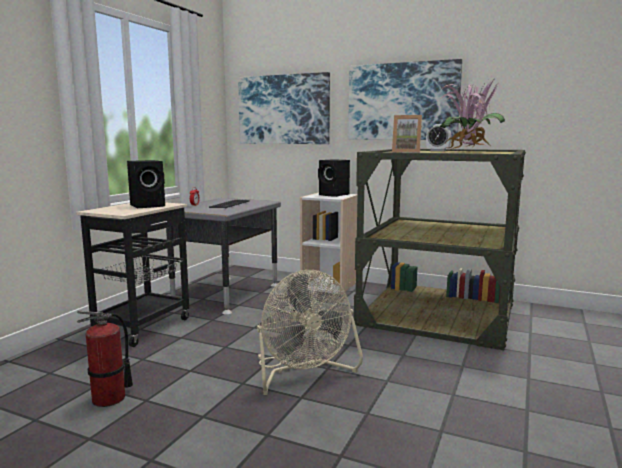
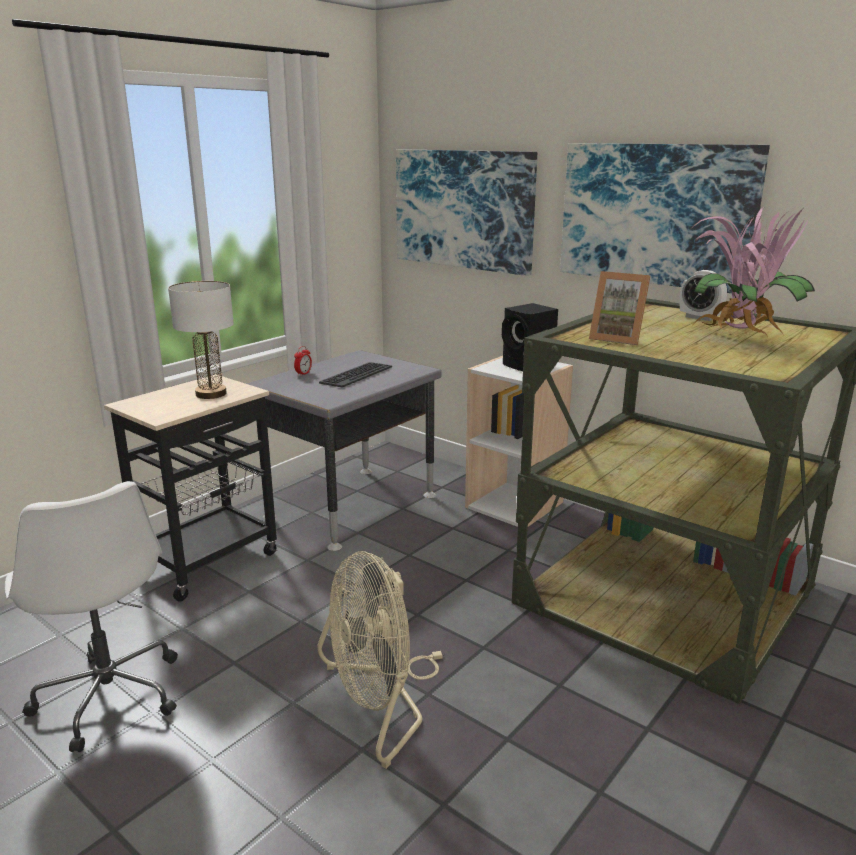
camera: 15 degrees right, 10 degrees up
fire extinguisher [77,311,133,407] -> white office chair [4,481,178,752]
black speaker [127,160,165,208] -> table lamp [168,281,234,399]
beige fan [257,270,363,395] -> beige fan turned 75 degrees clockwise [317,551,445,769]

